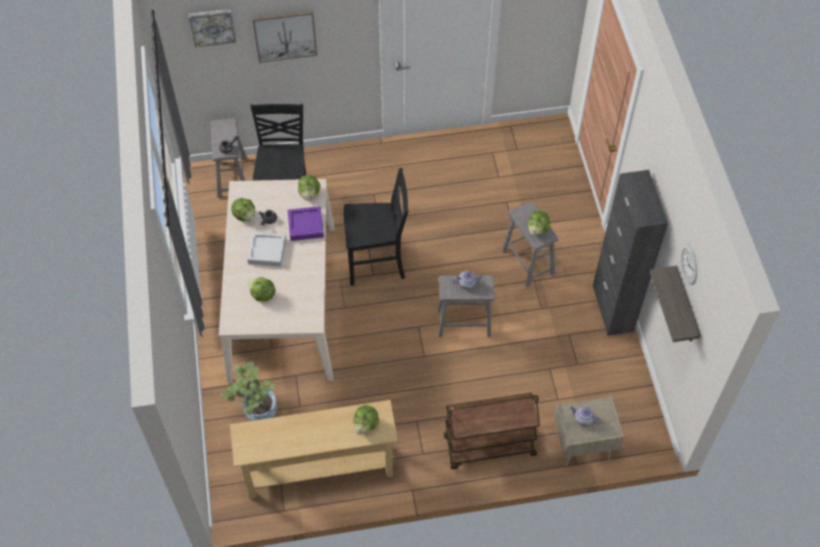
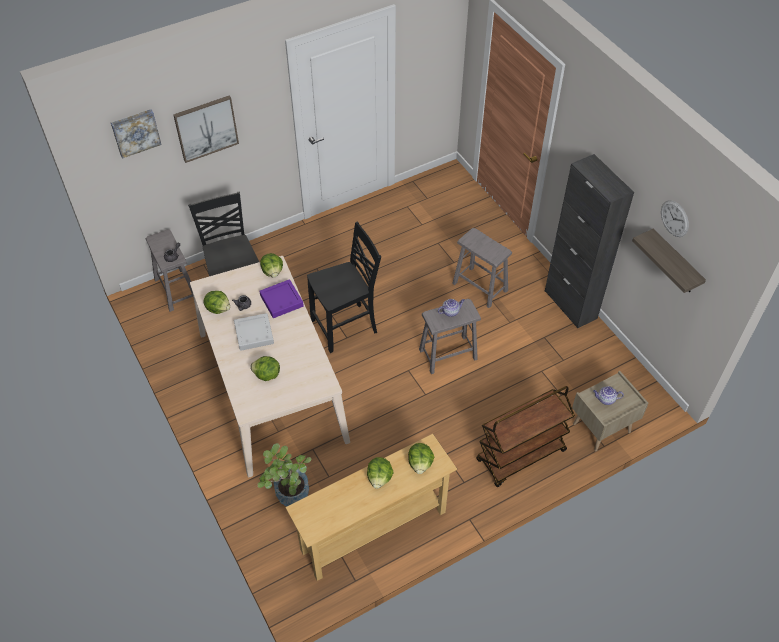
camera: 20 degrees left, 5 degrees down
lettuce [528,211,550,235] -> lettuce moved to [367,457,394,489]

